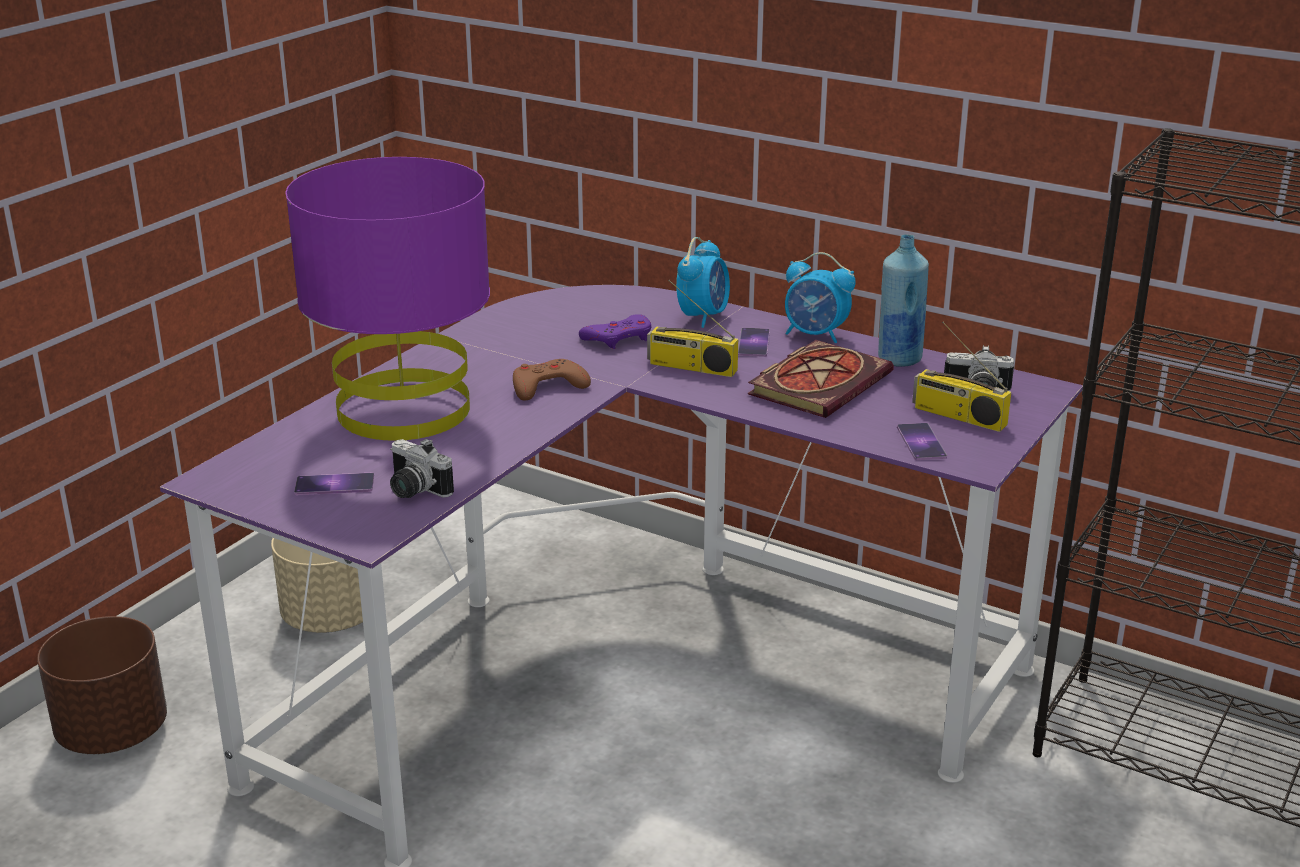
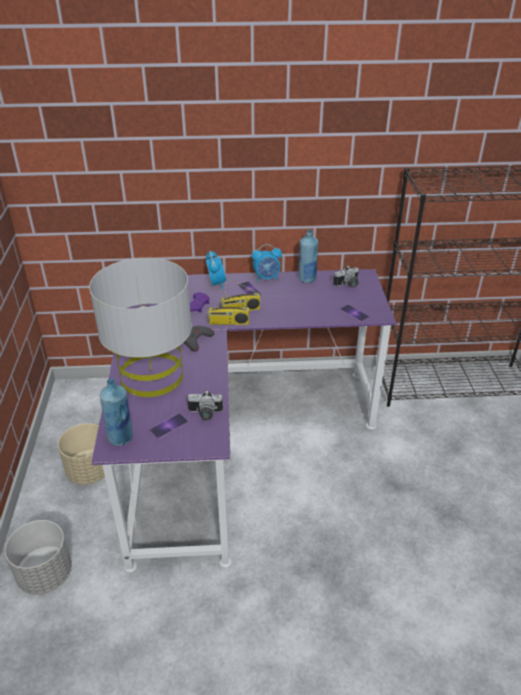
camera: 35 degrees left, 10 degrees up
brown planter [37,616,167,754] -> grey planter [5,520,72,594]
purple table lamp [285,157,490,441] -> grey table lamp [89,258,192,397]
brown game controller [513,359,591,400] -> grey game controller [183,326,214,352]
book [748,340,894,418] -> none
radio [912,322,1011,432] -> radio moved to [207,288,249,325]
none -> blue bottle [100,379,133,446]

